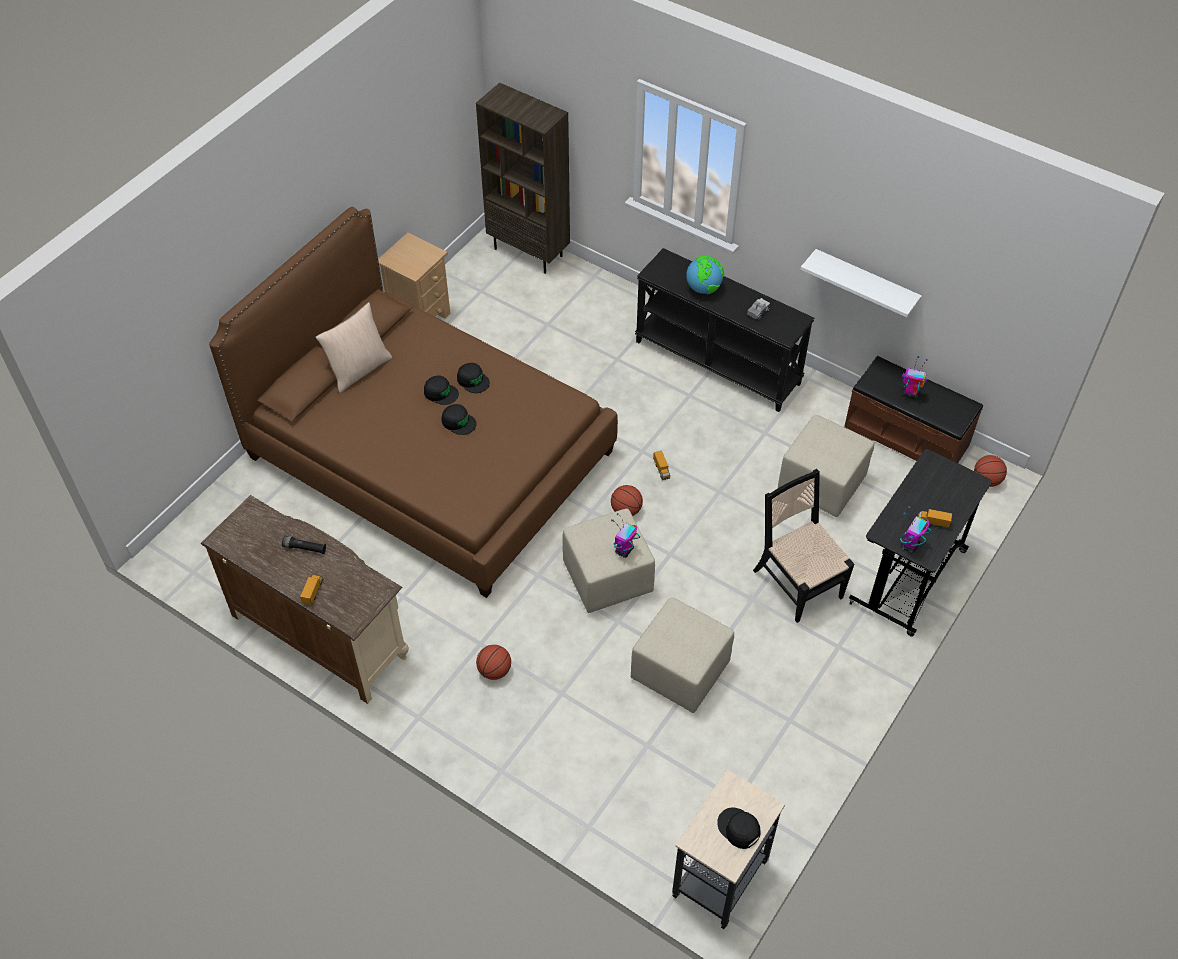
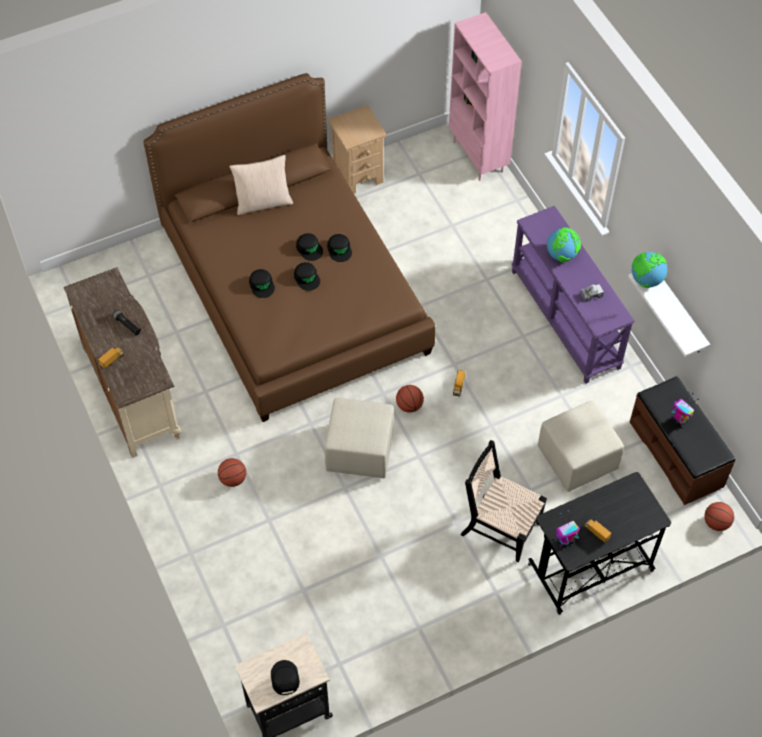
camera: 30 degrees right, 5 degrees up
brown bookcase [476,82,570,274] -> pink bookcase [449,12,522,181]
toy robot [611,513,640,558] -> none
beige ottoman [631,598,734,713] -> none
black console table [635,248,814,412] -> purple console table [512,206,635,384]
chair [753,469,854,623] -> chair turned 60 degrees counterclockwise [461,440,547,562]
none -> black cap [249,269,275,298]
none -> globe [631,252,667,288]

